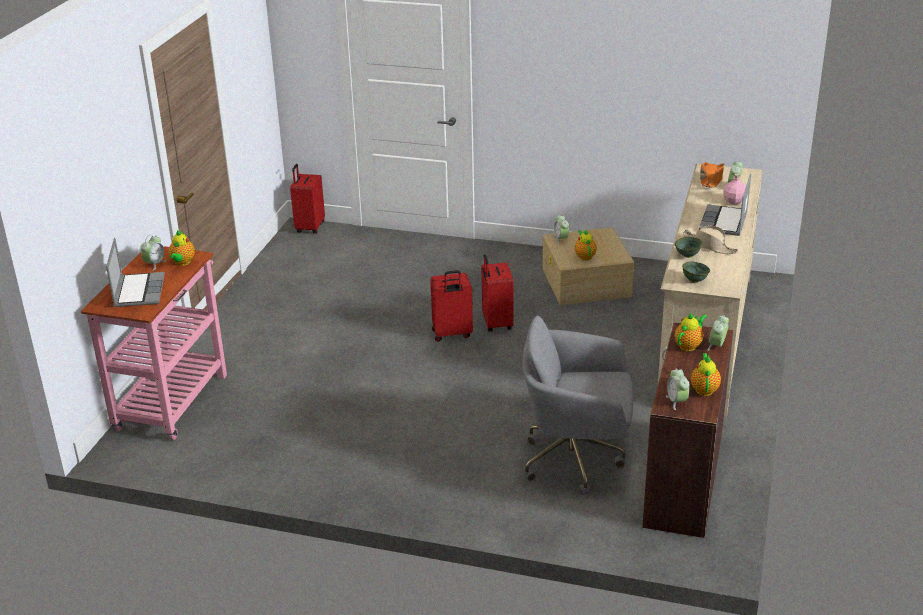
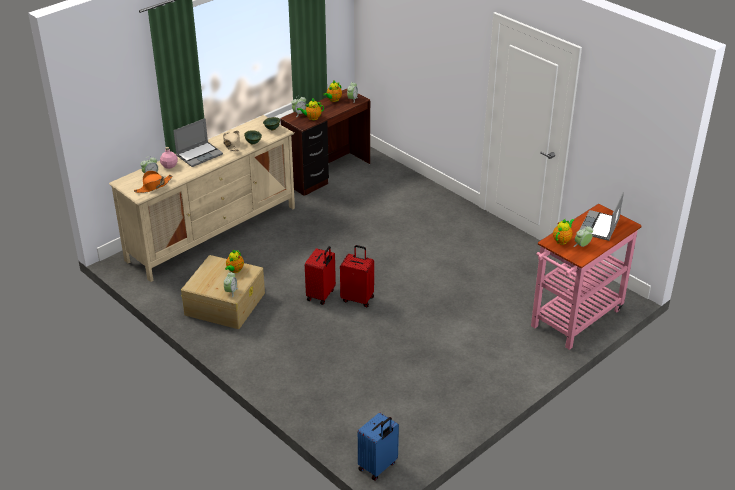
camera: 150 degrees left, 5 degrees up
red suitcase [290,164,325,234] -> blue suitcase [358,412,399,481]
grey office chair [522,316,633,495] -> none

